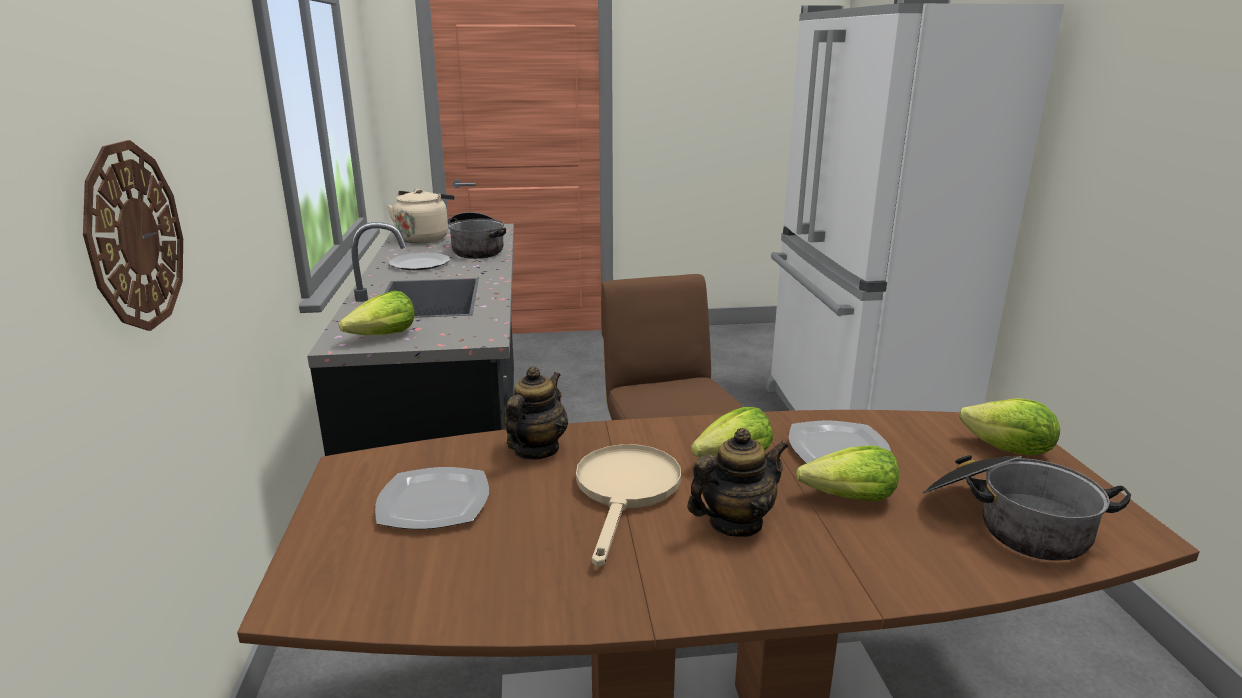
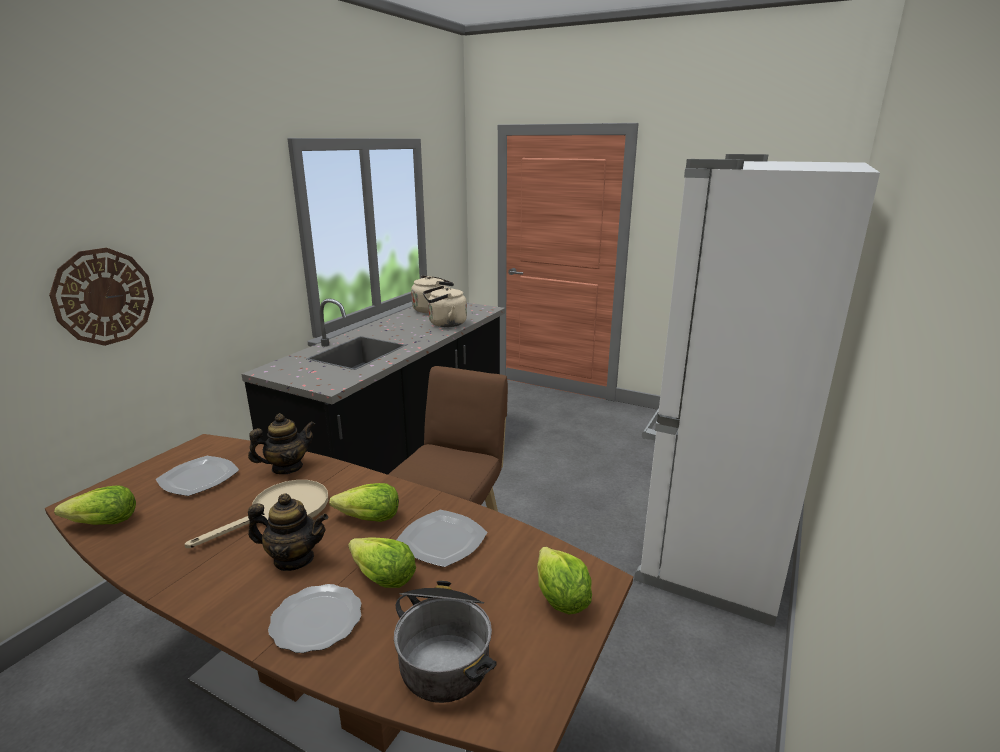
camera: 35 degrees right, 0 degrees up
lettuce [339,291,415,335] -> lettuce moved to [54,485,136,525]
plate [389,252,450,270] -> plate moved to [268,584,362,653]
cooking pot [448,212,506,259] -> beige kettle [423,286,467,327]

